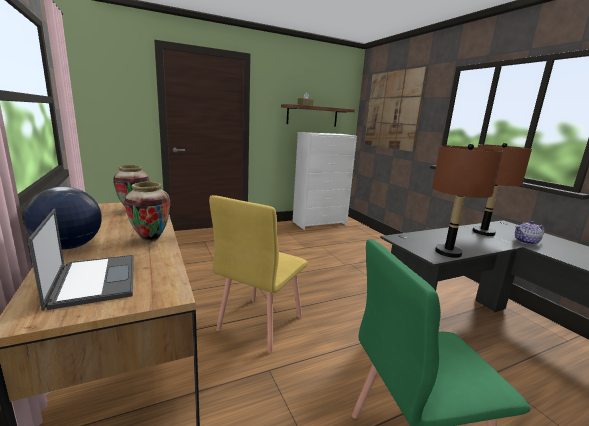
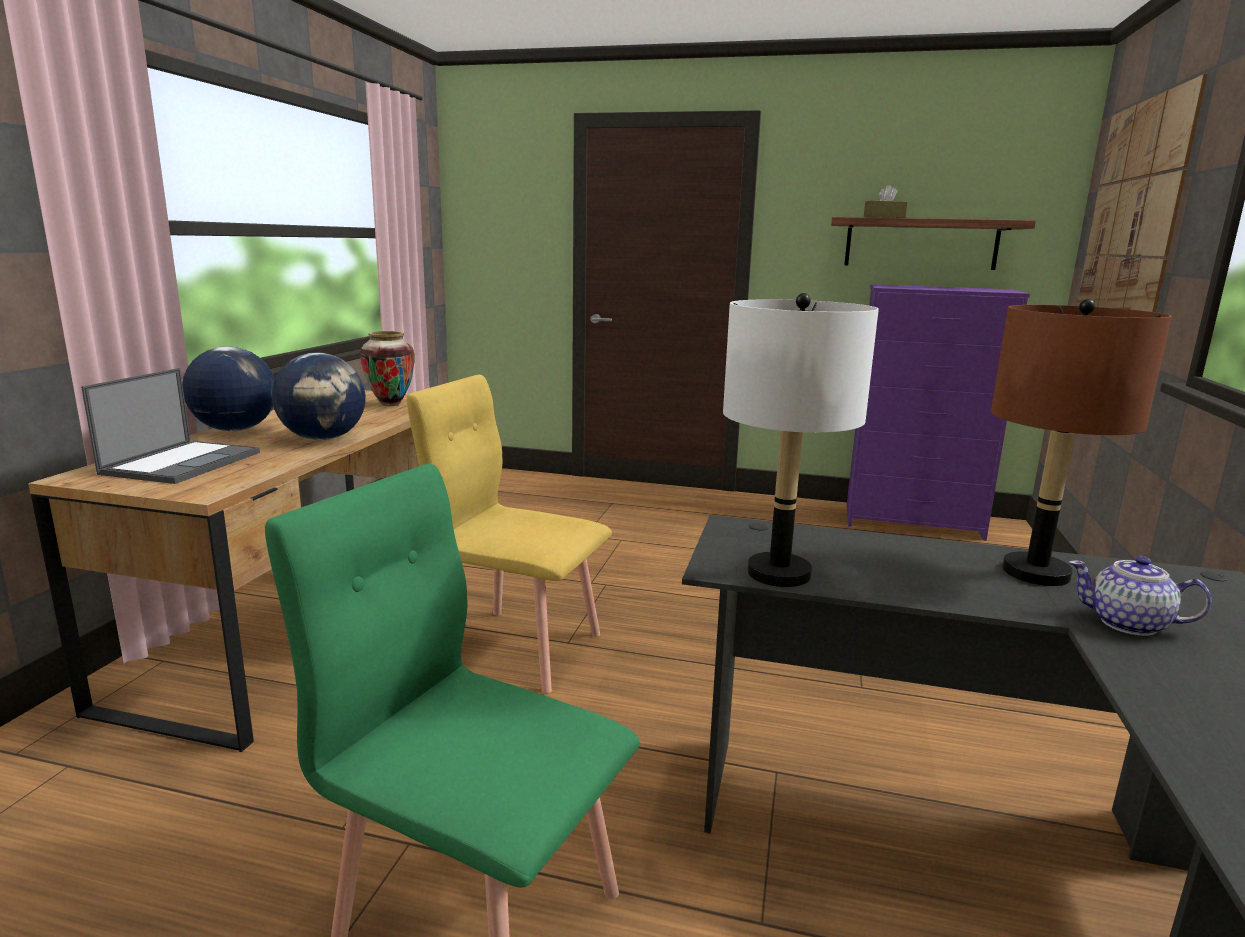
camera: 40 degrees right, 0 degrees up
vase [125,182,170,242] -> globe [272,353,366,440]
yellow chair [209,195,308,353] -> yellow chair turned 45 degrees clockwise [407,375,612,694]
white dresser [292,132,357,230] -> purple dresser [847,284,1030,541]
brown table lamp [432,144,503,258] -> white table lamp [723,293,879,587]

